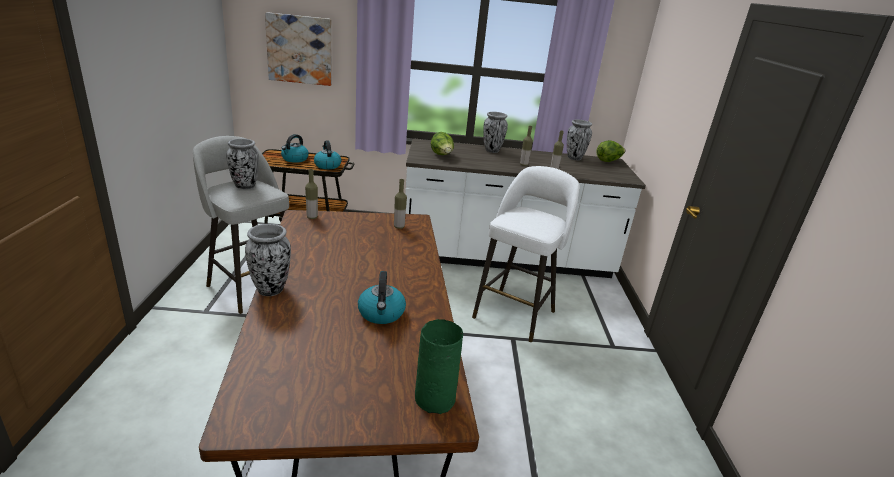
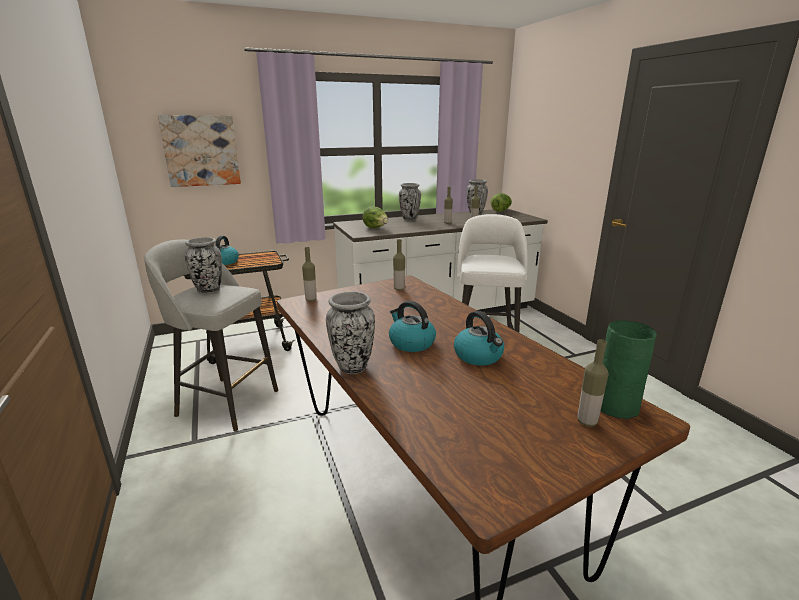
camera: 20 degrees left, 5 degrees down
kettle [314,140,341,169] -> kettle moved to [389,301,436,352]
none -> bottle [577,339,609,427]

